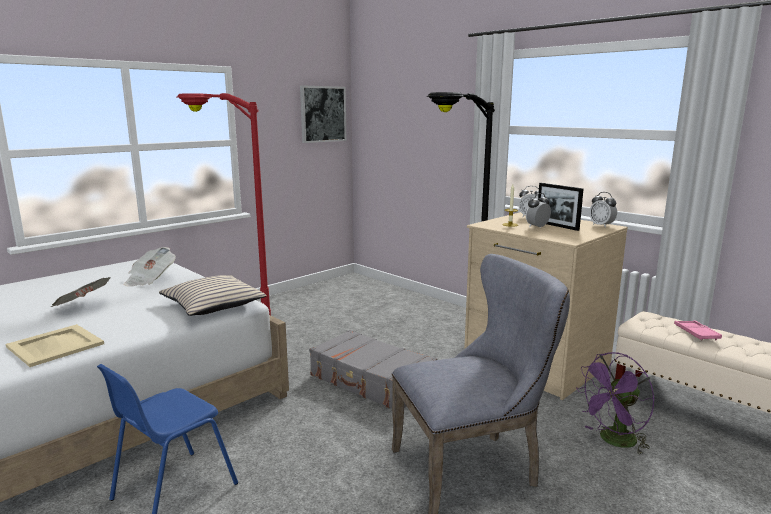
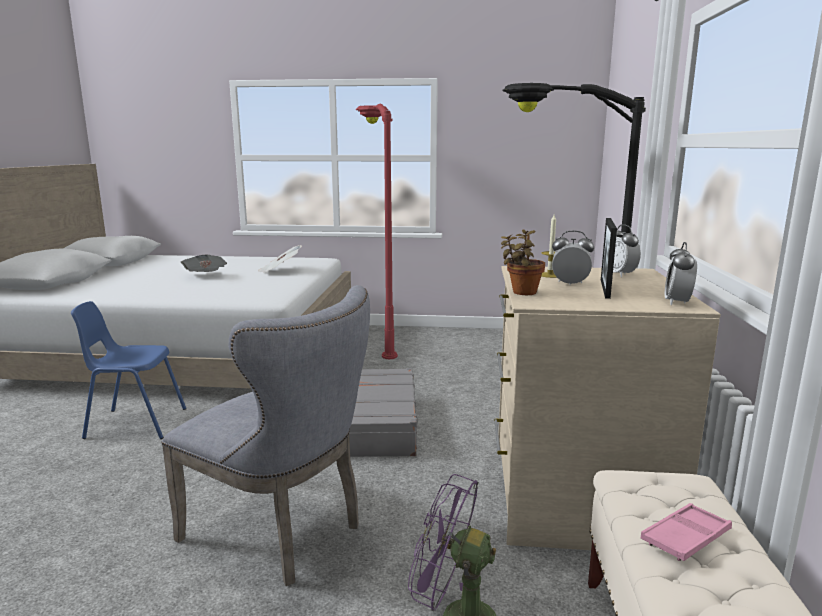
camera: 50 degrees right, 0 degrees up
beige tray [6,324,104,367] -> none
beige pillow [159,275,267,316] -> none
picture [300,85,347,143] -> none
none -> potted plant [501,229,545,295]

